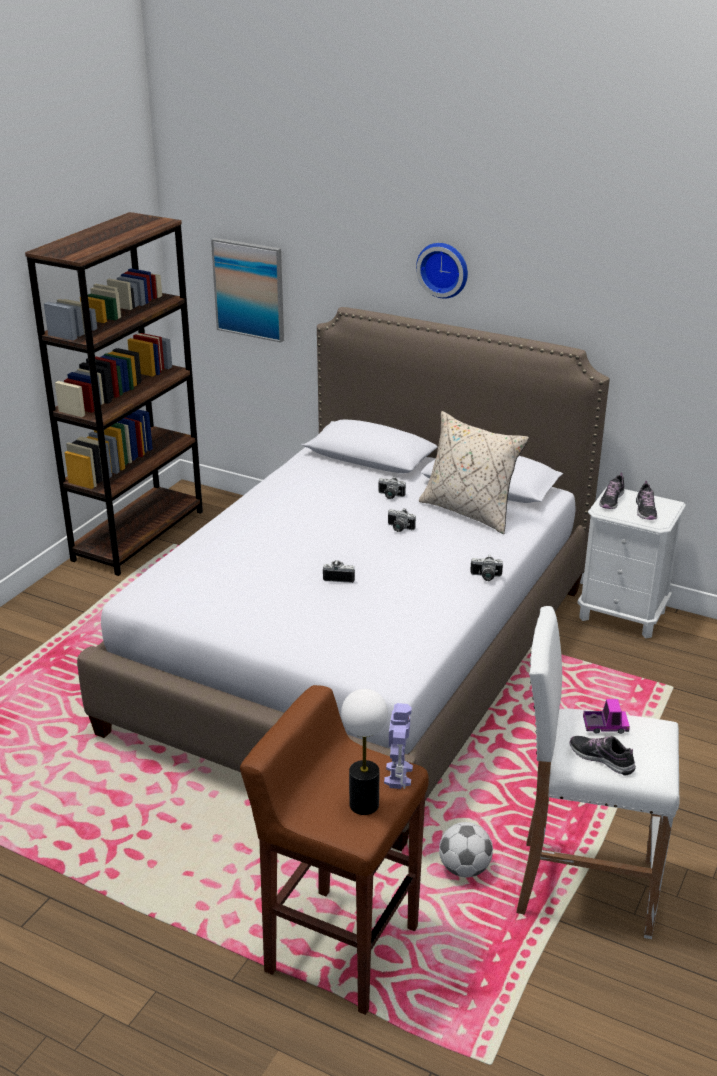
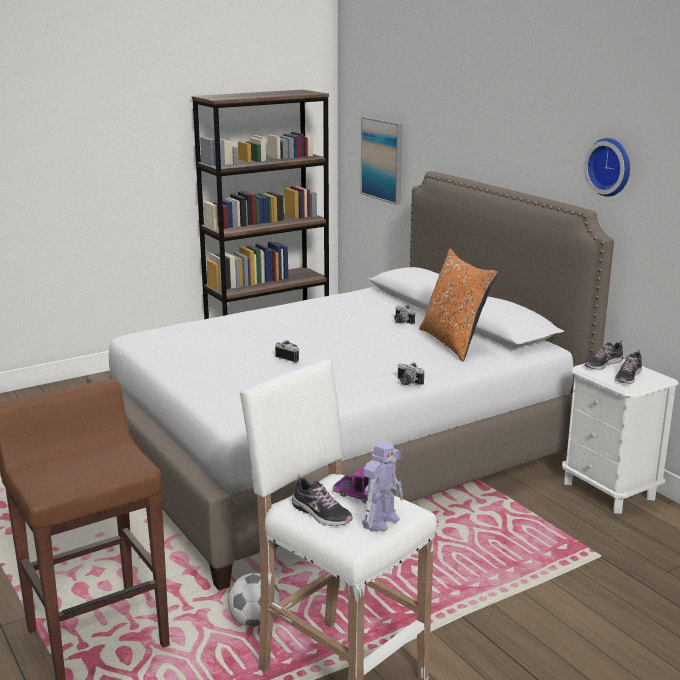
camera: 30 degrees right, 10 degrees down
table lamp [341,689,388,815] -> none
toy robot [384,703,413,789] -> toy robot moved to [362,441,403,532]
camera [388,509,416,532] -> none
wall clock [416,243,468,299] -> wall clock moved to [584,138,630,197]
beige pillow [419,411,529,534] -> orange pillow [419,249,498,361]
shoe [570,736,636,776] -> shoe turned 150 degrees clockwise [292,474,353,526]

